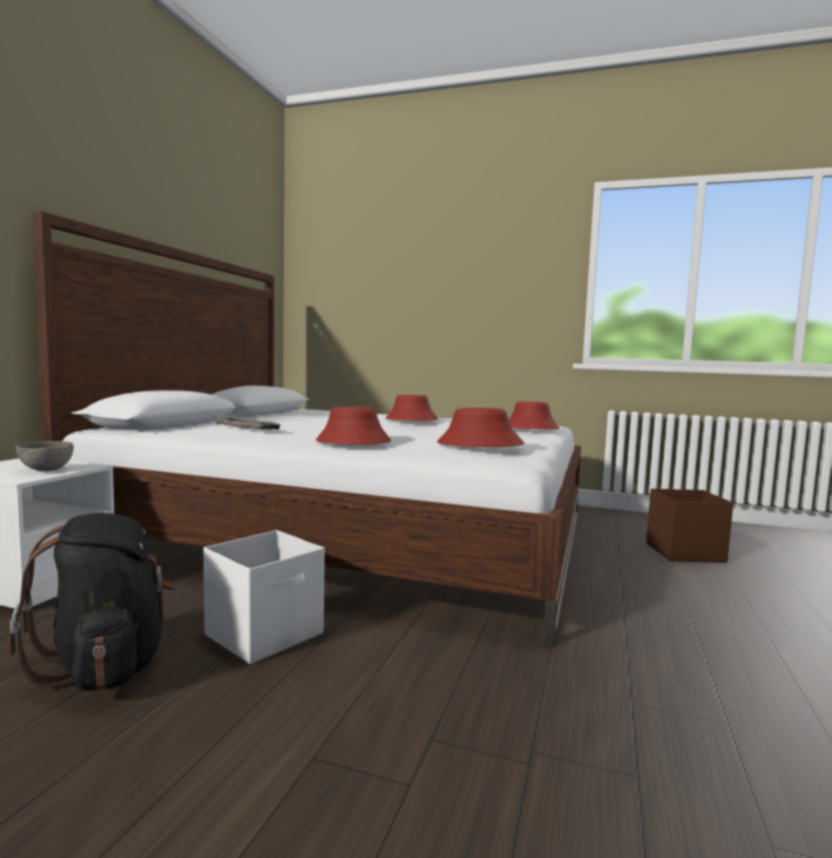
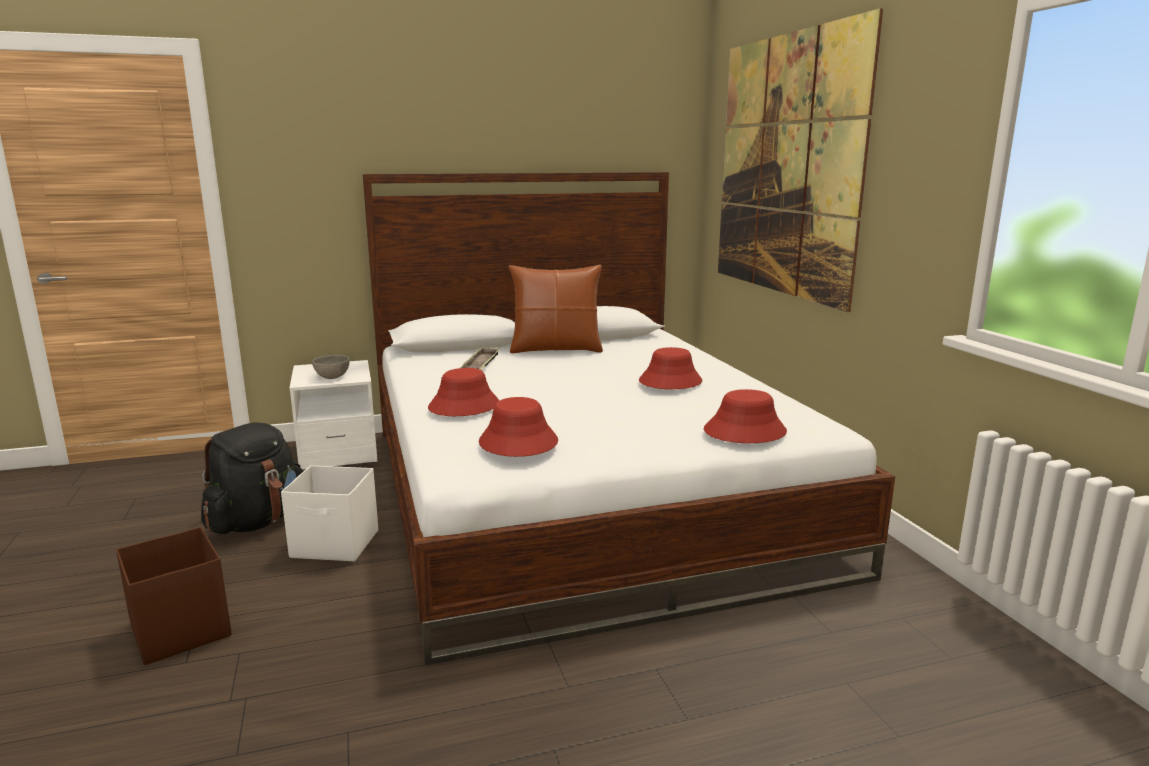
camera: 55 degrees right, 10 degrees up
brown storage box [646,489,733,563] -> brown storage box moved to [116,527,232,665]
none -> brown pillow [509,265,603,353]
none -> picture [718,8,883,312]

